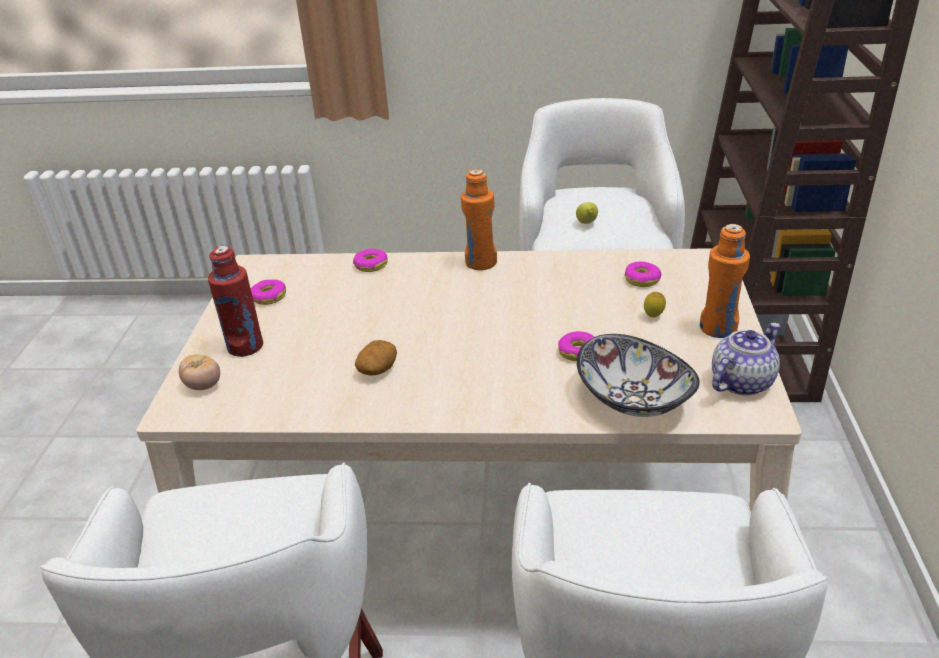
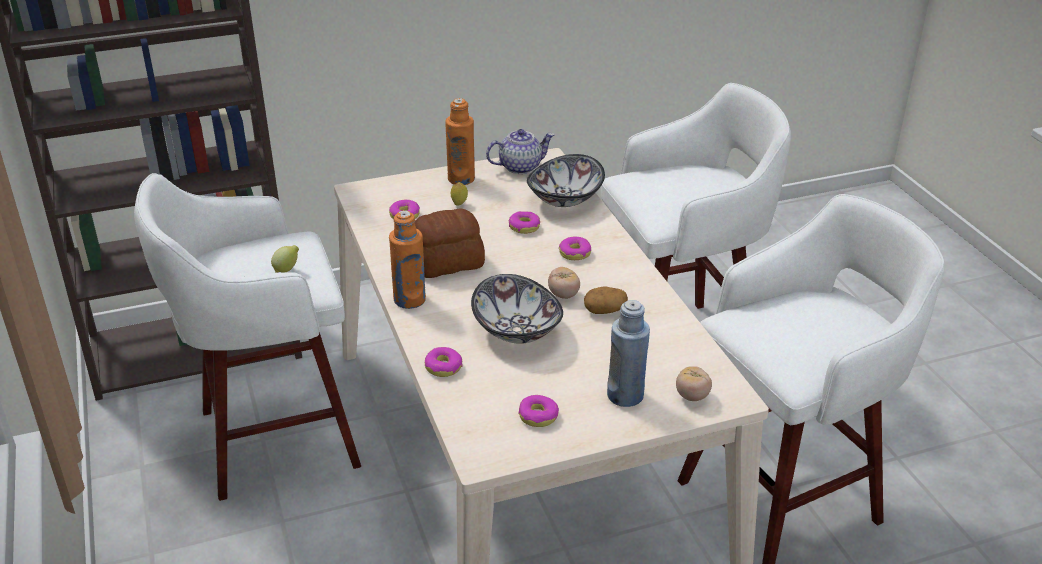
camera: 115 degrees left, 0 degrees up
red bottle [208,246,263,357] -> blue bottle [607,300,650,407]
teapot [712,323,780,396] -> teapot turned 135 degrees clockwise [486,129,554,174]
none -> bread [415,208,485,278]
none -> bowl [471,274,563,344]
none -> tomato [548,267,580,299]
none -> donut [559,237,591,260]

